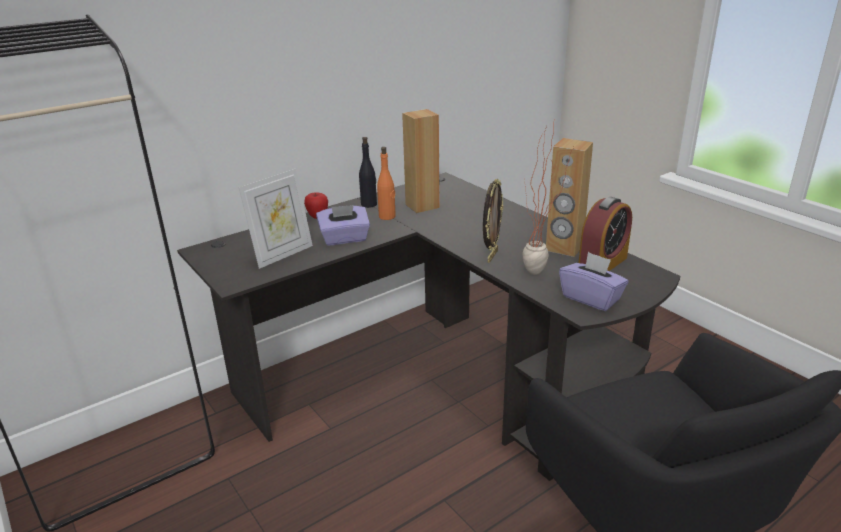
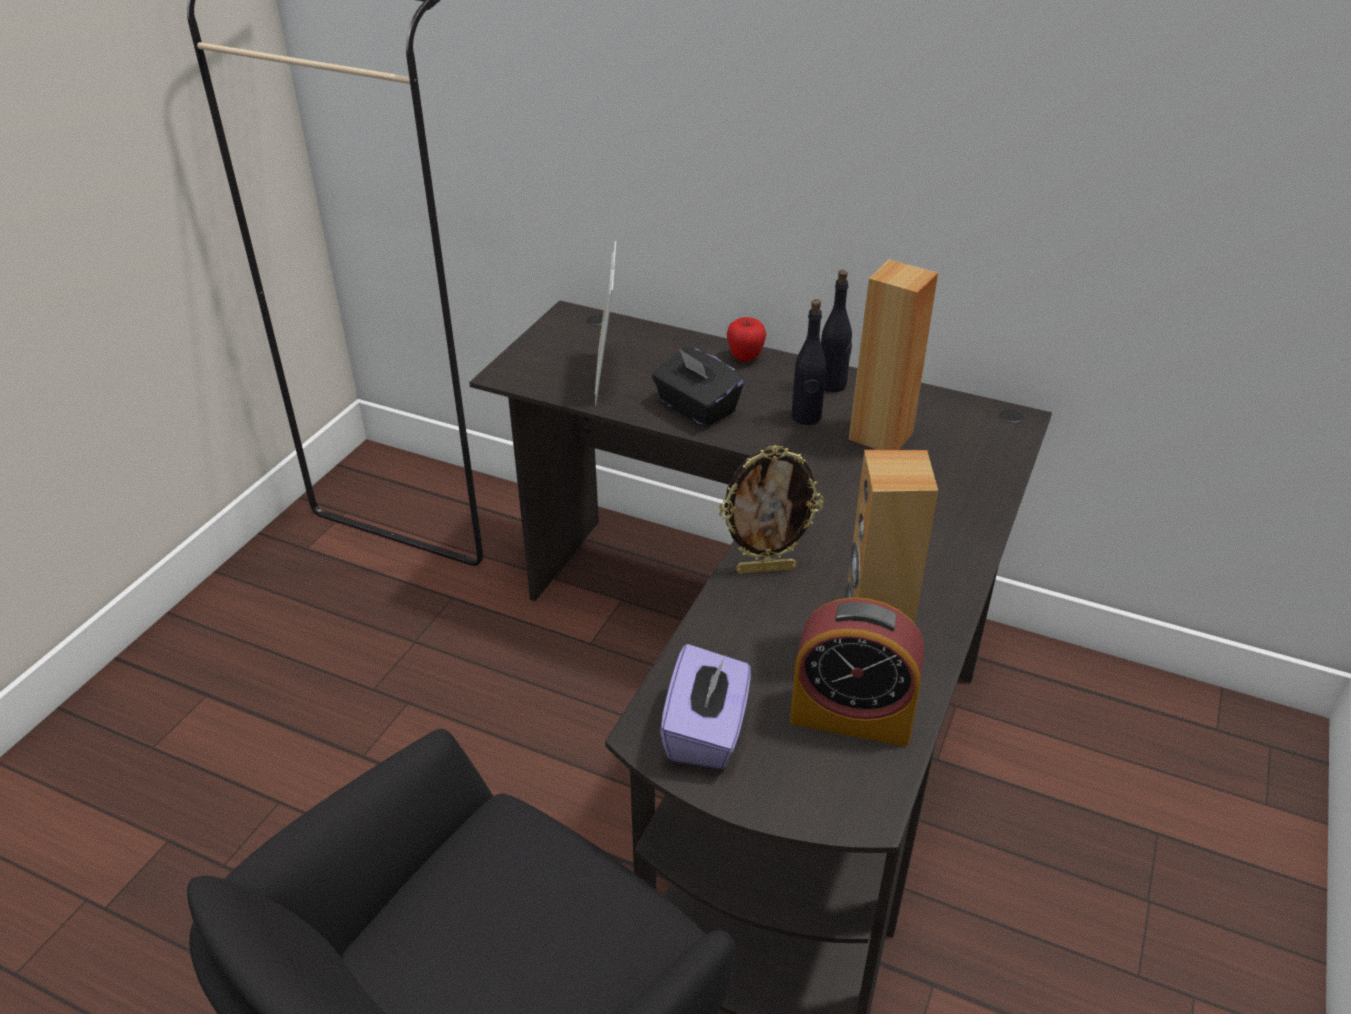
camera: 60 degrees right, 10 degrees up
picture frame [239,168,313,269] -> picture frame turned 75 degrees clockwise [595,241,616,405]
purple tissue box [316,205,370,246] -> black tissue box [652,347,744,427]
orange bottle [377,147,396,220] -> black bottle [792,299,826,425]
potted plant [522,118,574,275] -> none

